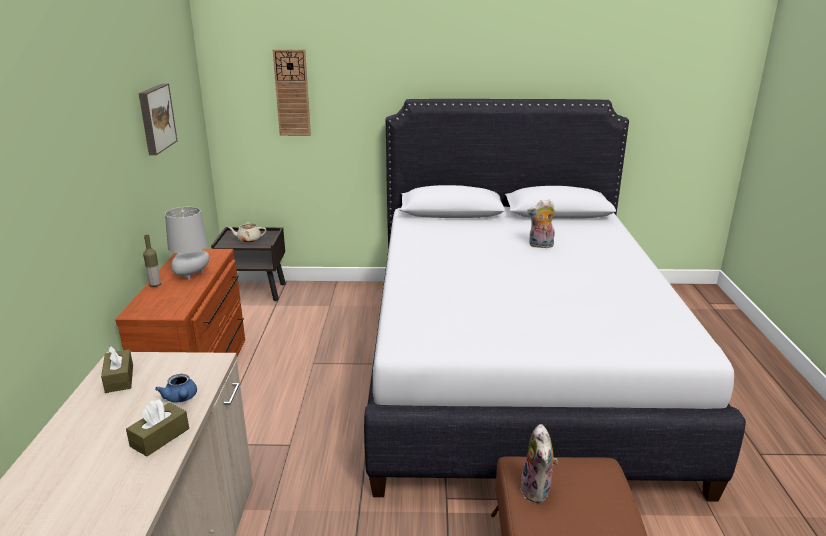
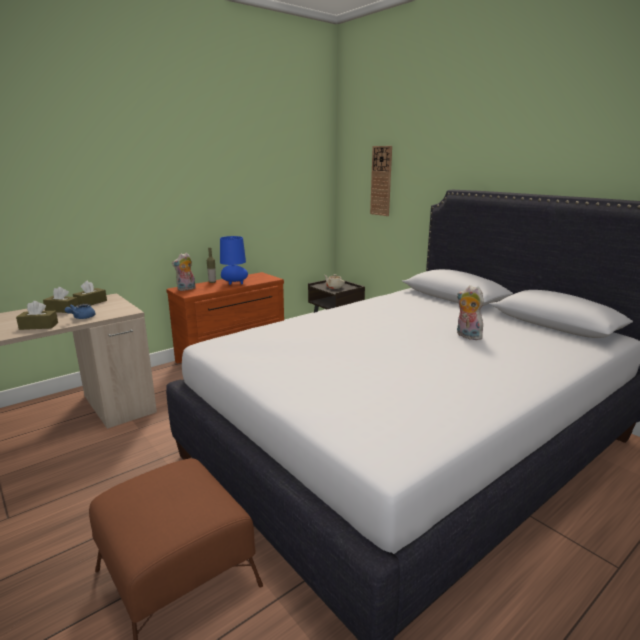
camera: 50 degrees right, 5 degrees down
picture [139,84,177,155] -> none
grey table lamp [165,207,209,280] -> blue table lamp [220,236,248,285]
plush toy [521,424,558,503] -> plush toy moved to [172,253,196,291]
none -> brown tissue box [43,287,79,313]

